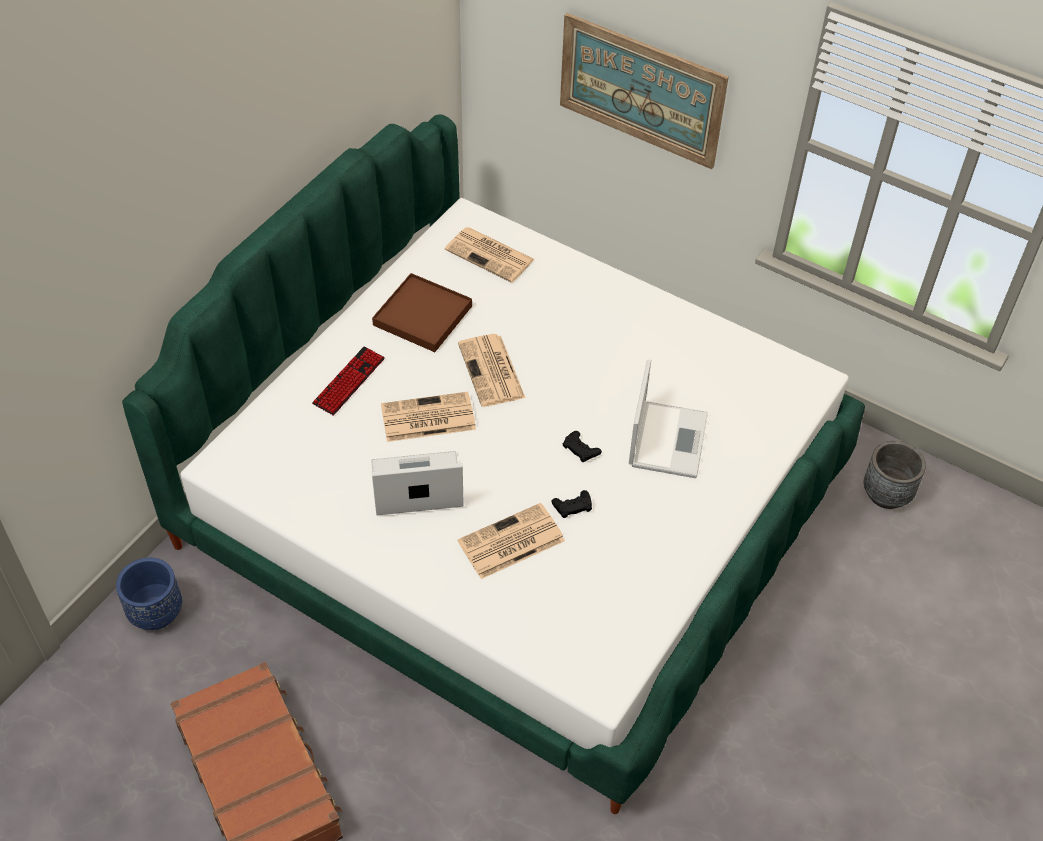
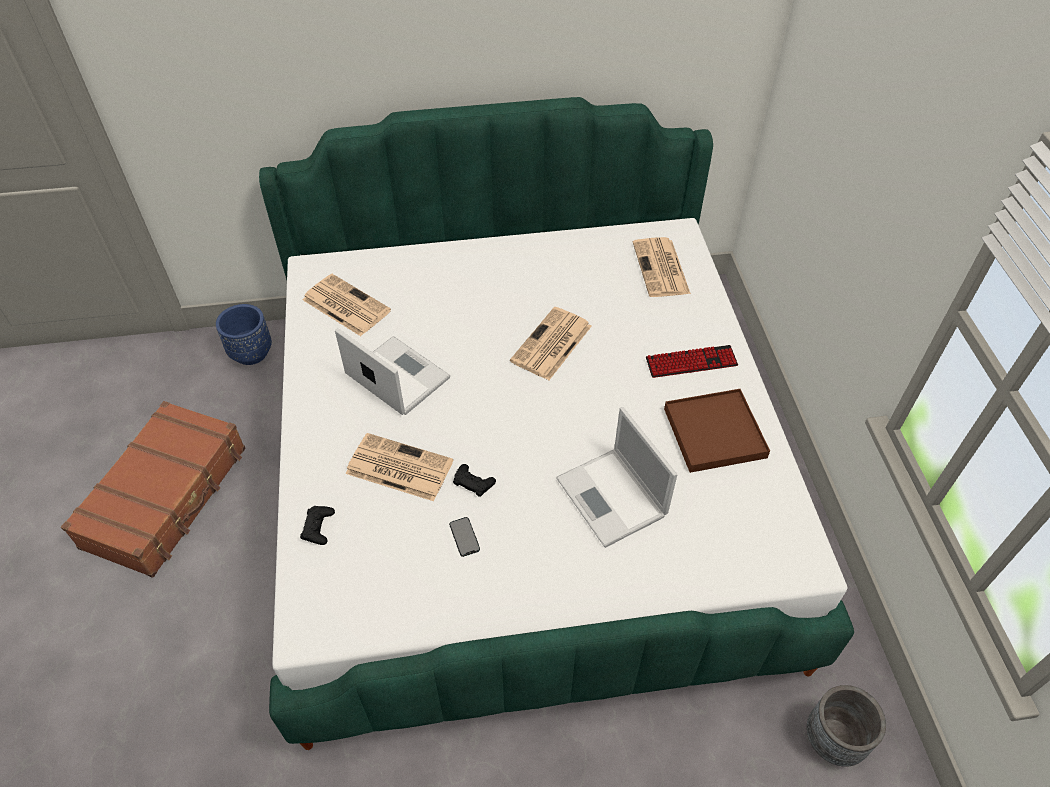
camera: 50 degrees right, 0 degrees up
keyboard [312,346,385,415] -> keyboard moved to [646,345,738,378]
brown tray [372,273,472,352] -> brown tray moved to [664,389,770,473]
newspaper [381,392,476,442] -> newspaper moved to [302,274,391,336]
picture [560,13,729,169] -> none
black game controller [563,431,602,462] -> black game controller moved to [300,506,335,545]
laptop [629,360,708,478] -> laptop turned 90 degrees clockwise [556,407,678,548]
none -> phone [449,517,480,557]

